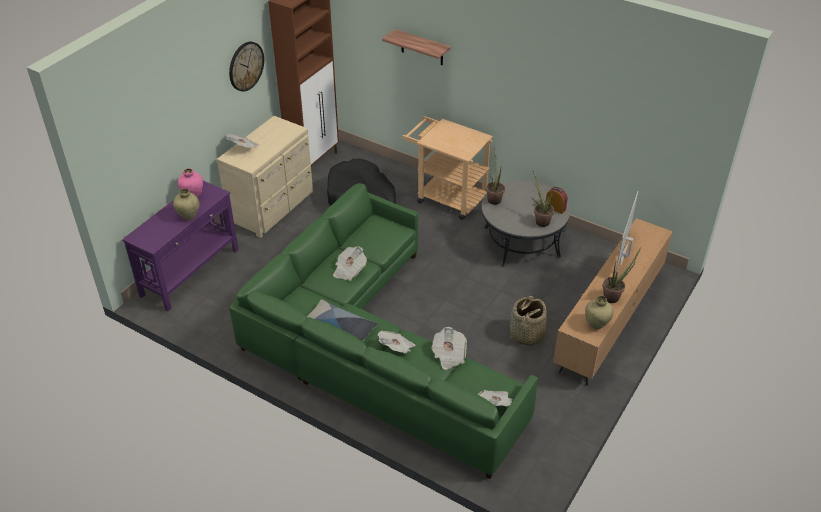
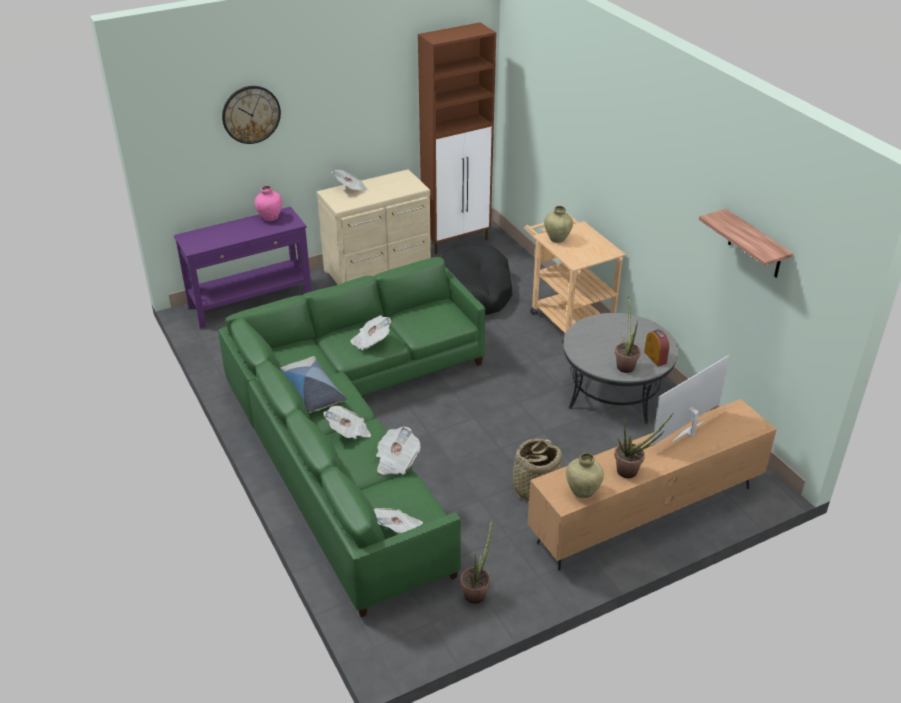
camera: 30 degrees right, 5 degrees down
beige vase [173,189,200,220] -> beige vase moved to [544,206,573,243]
wall clock [229,42,264,92] -> wall clock moved to [222,86,281,144]
shelf [382,29,451,65] -> shelf moved to [699,209,793,278]
potted plant [486,147,505,205] -> potted plant moved to [460,518,492,604]

